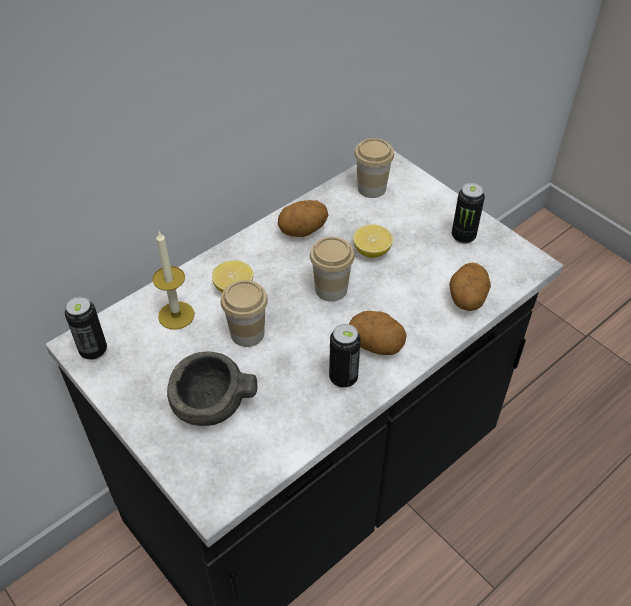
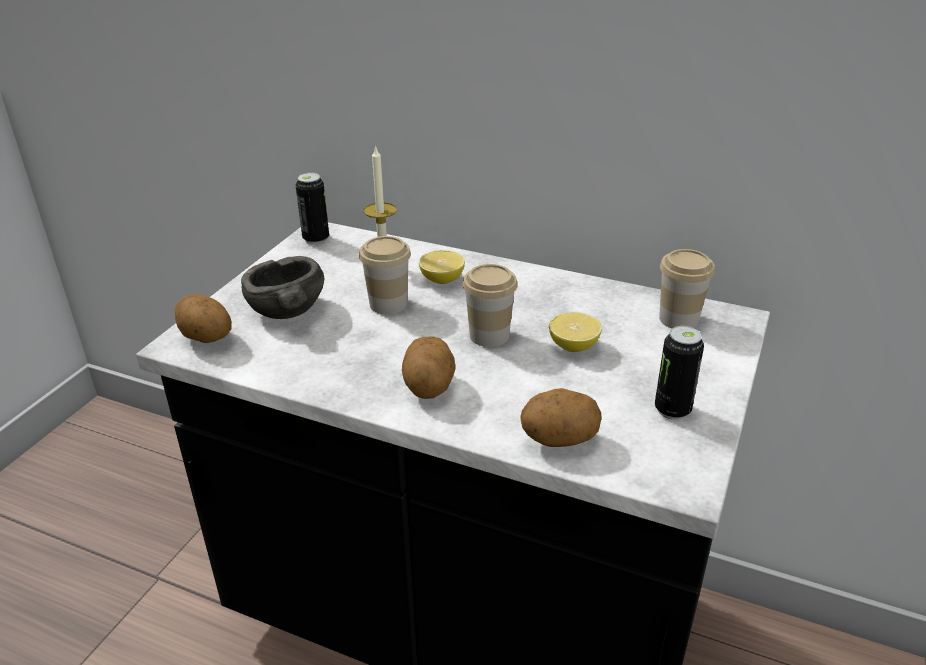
camera: 65 degrees right, 15 degrees down
potato [278,200,328,237] -> potato moved to [175,294,232,343]
can [329,324,361,388] -> none

